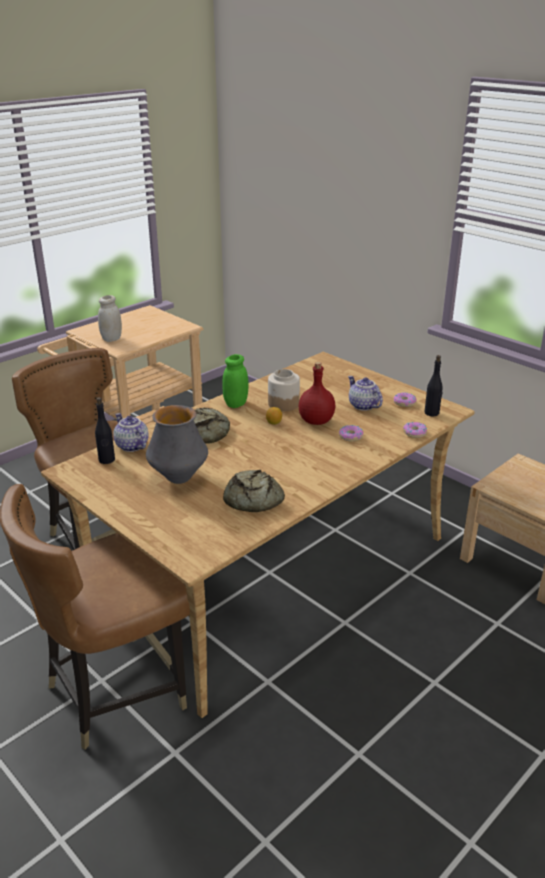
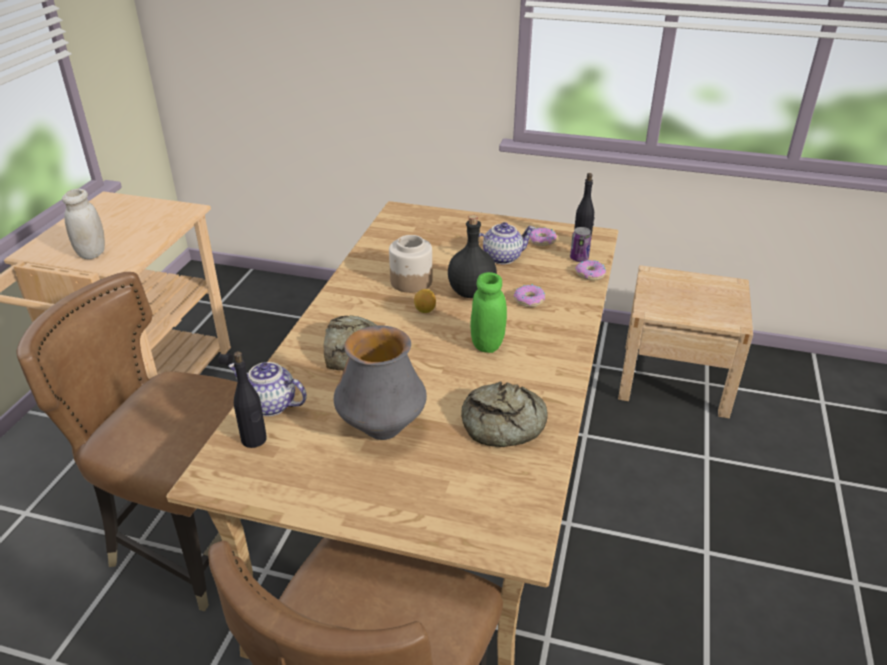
camera: 30 degrees left, 5 degrees up
green jar [222,354,249,408] -> green jar moved to [471,272,507,353]
red bottle [299,362,336,425] -> black bottle [448,215,497,298]
teapot [348,376,383,411] -> teapot turned 135 degrees clockwise [479,222,535,264]
none -> can [570,227,592,262]

